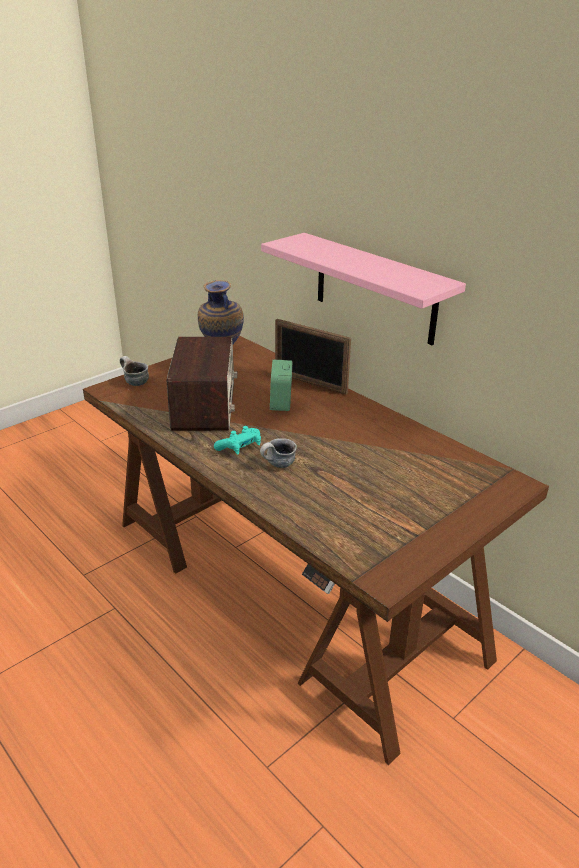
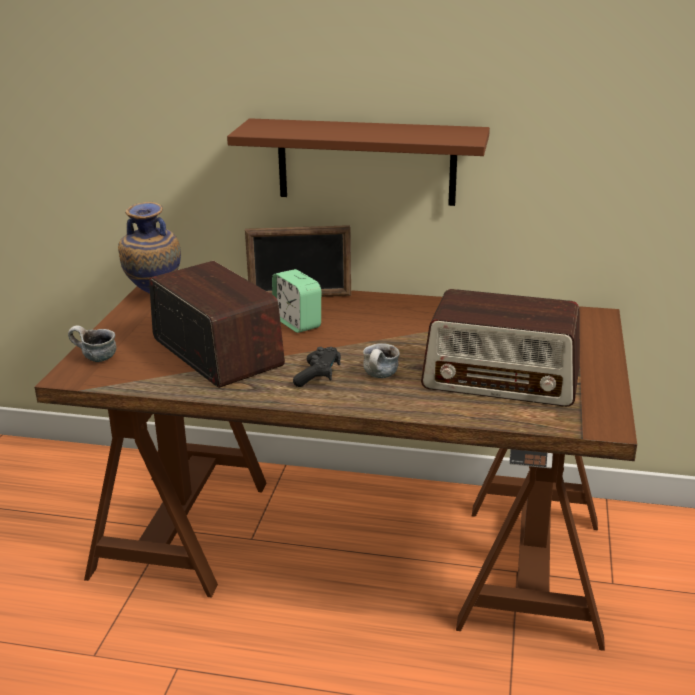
camera: 35 degrees left, 5 degrees down
turquoise game controller [214,426,261,454] -> black game controller [293,347,341,387]
pink shelf [261,233,466,346] -> brown shelf [227,118,490,206]
none -> radio [421,289,580,407]

